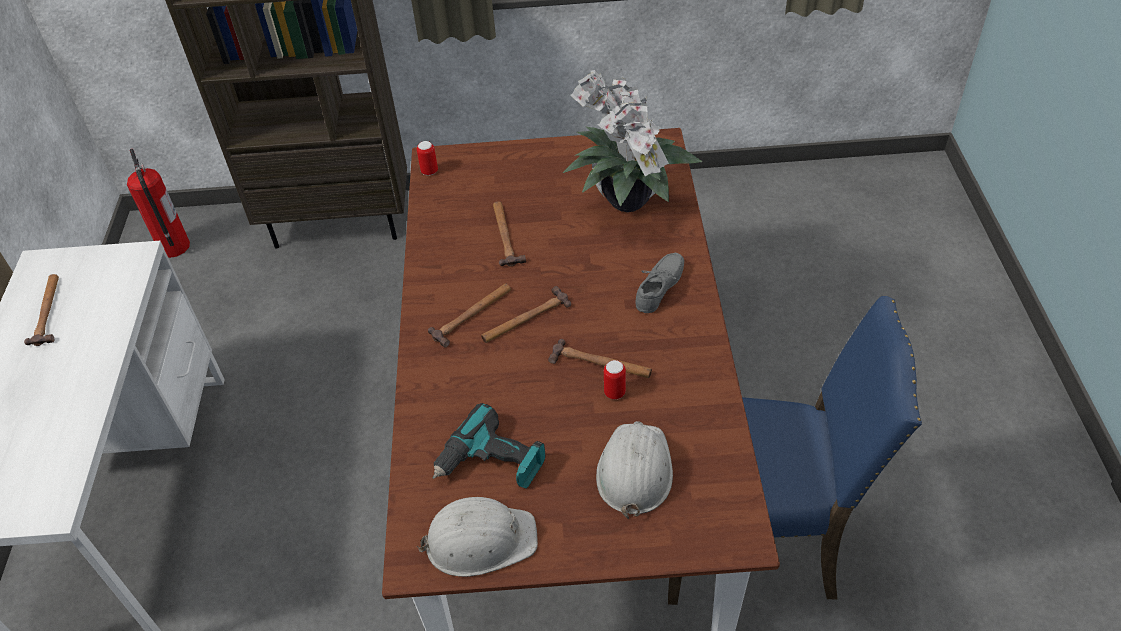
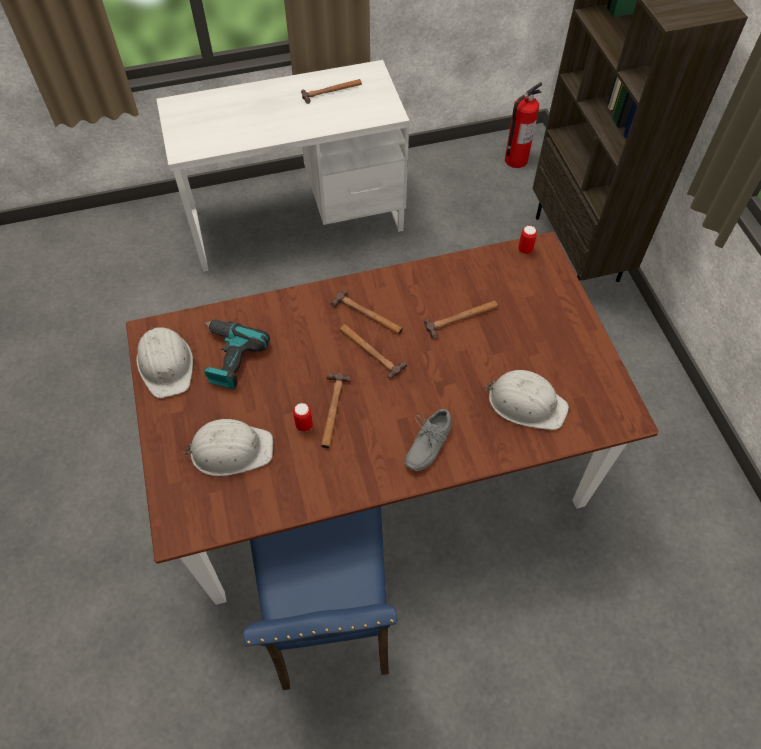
camera: 75 degrees right, 10 degrees up
potted plant [563,70,702,212] -> white hard hat [485,370,569,430]
grey shoe [635,253,684,313] -> grey shoe turned 105 degrees clockwise [404,409,452,471]

